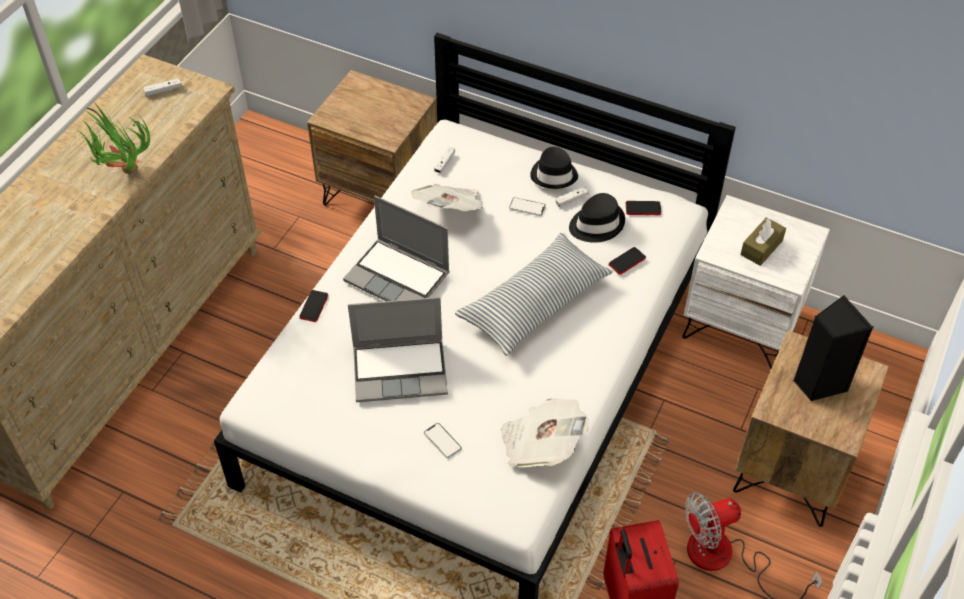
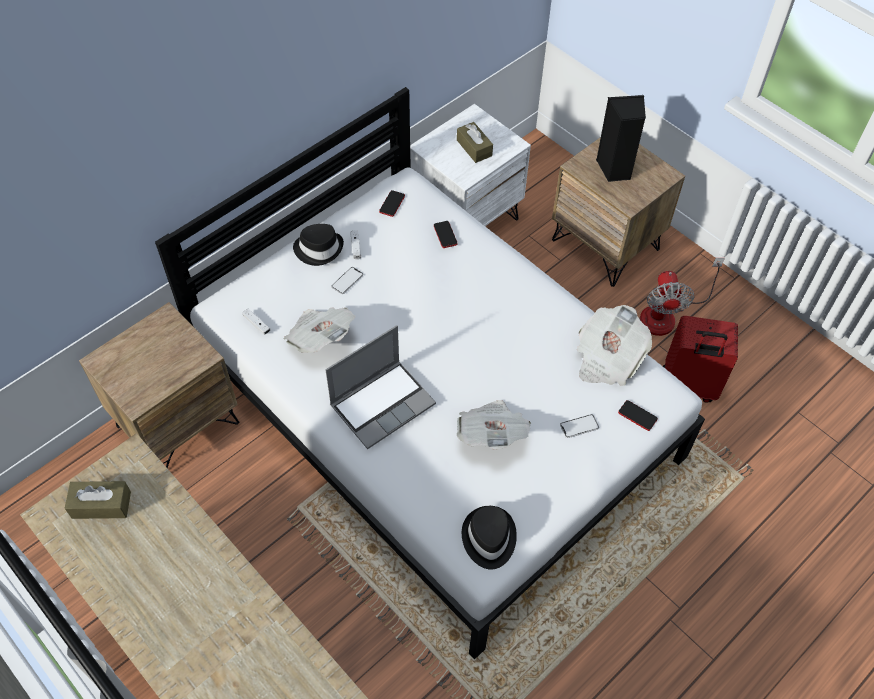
camera: 70 degrees left, 5 degrees up
potted plant [76,102,150,174] -> none
white game controller [144,78,182,96] -> brown tissue box [65,481,131,519]
phone [299,290,328,322] -> phone moved to [618,400,658,431]
laptop [348,297,448,402] -> newspaper [457,400,531,450]
pillow [455,232,613,356] -> none
black hat [569,193,625,243] -> black hat moved to [462,506,517,570]

